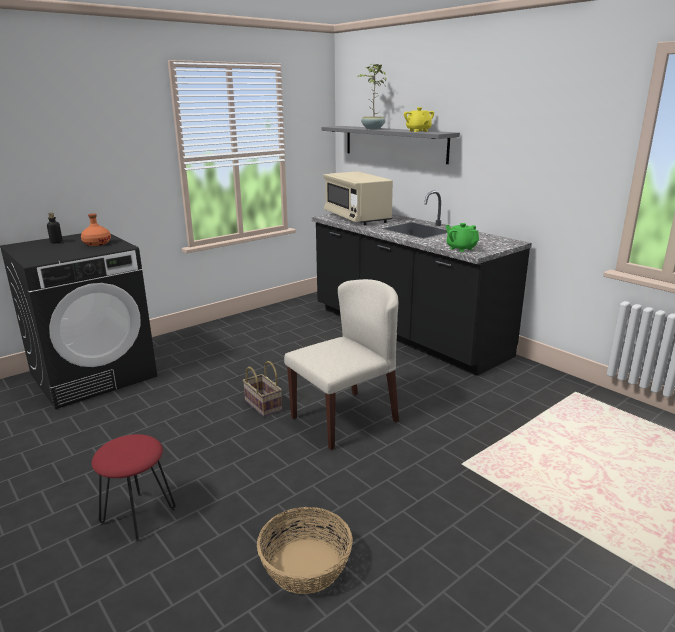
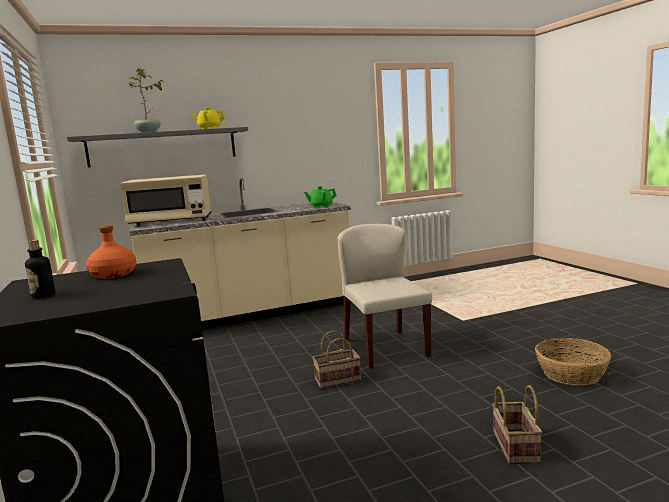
camera: 70 degrees left, 10 degrees down
red stool [92,434,176,542] -> basket [492,385,542,464]
black counter [311,191,532,376] -> beige counter [130,178,351,330]

